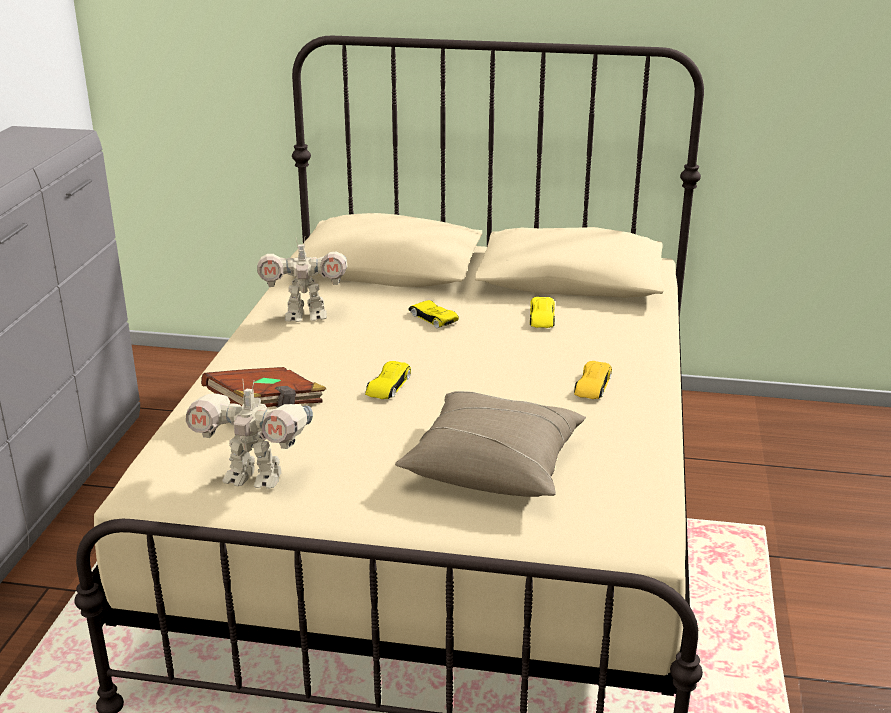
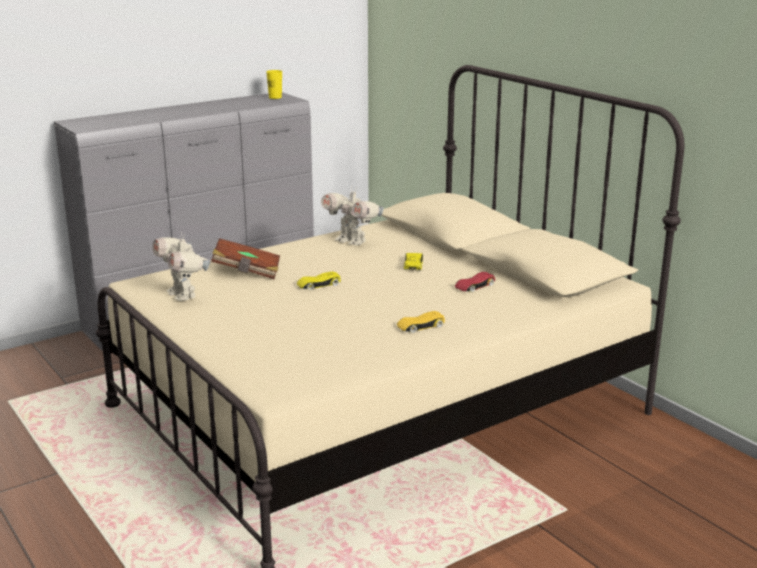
camera: 45 degrees right, 5 degrees down
beige pillow [395,391,586,497] -> none
yellow toy car [530,297,555,328] -> red toy car [455,272,495,292]
none -> yellow cup [266,70,282,99]

